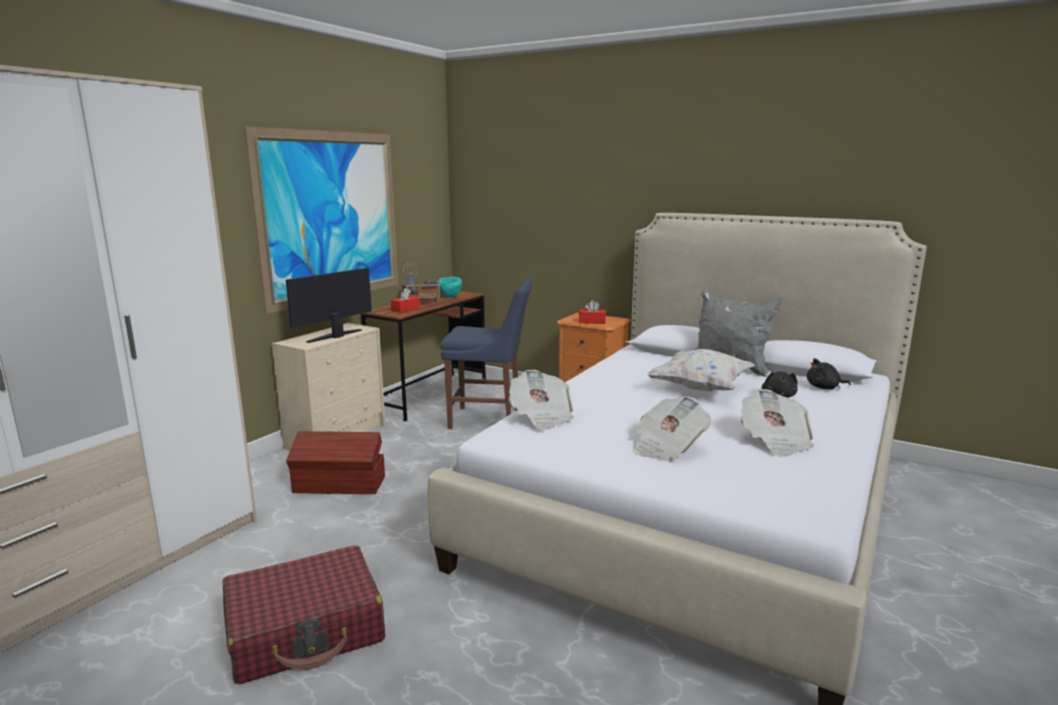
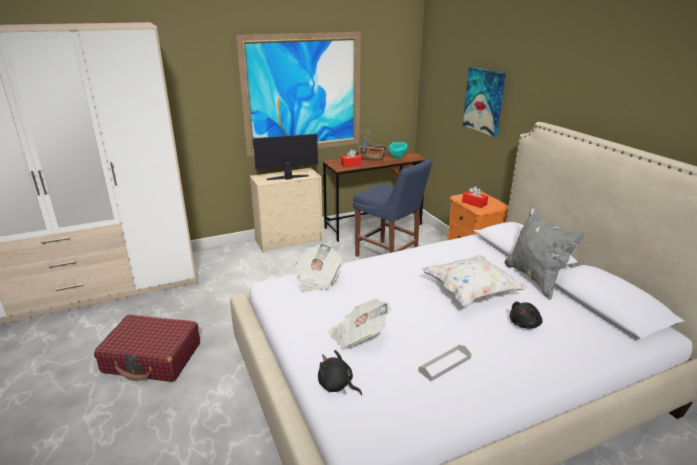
camera: 35 degrees right, 10 degrees up
brown storage box [286,431,385,494] -> none
newspaper [741,389,814,457] -> grey tray [418,345,471,381]
black plush toy [807,358,851,389] -> black plush toy moved to [318,350,362,395]
none -> picture [463,67,506,137]

